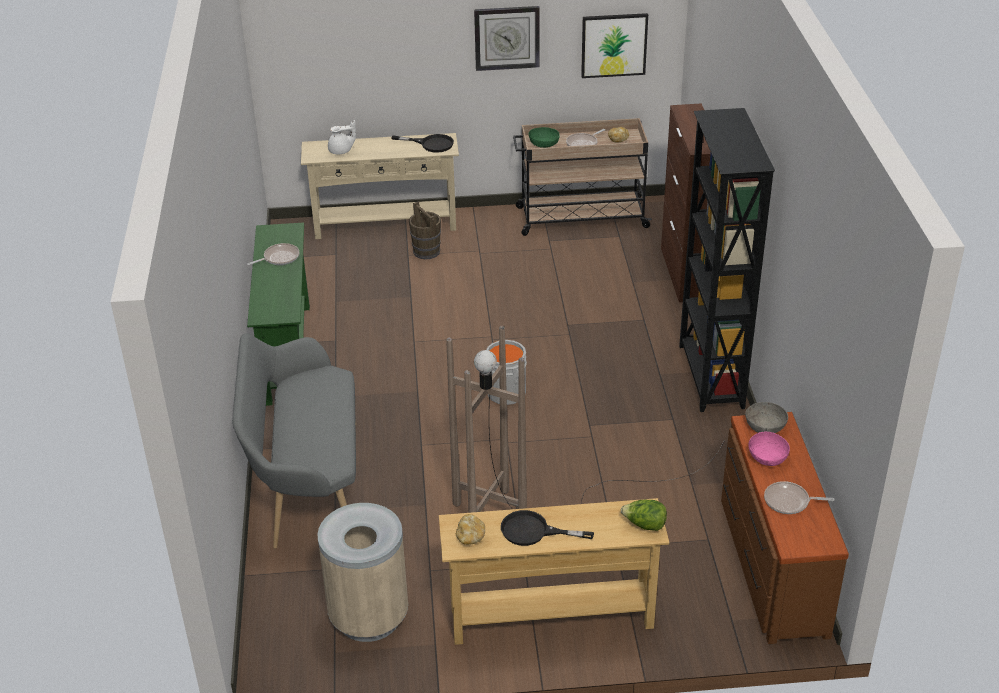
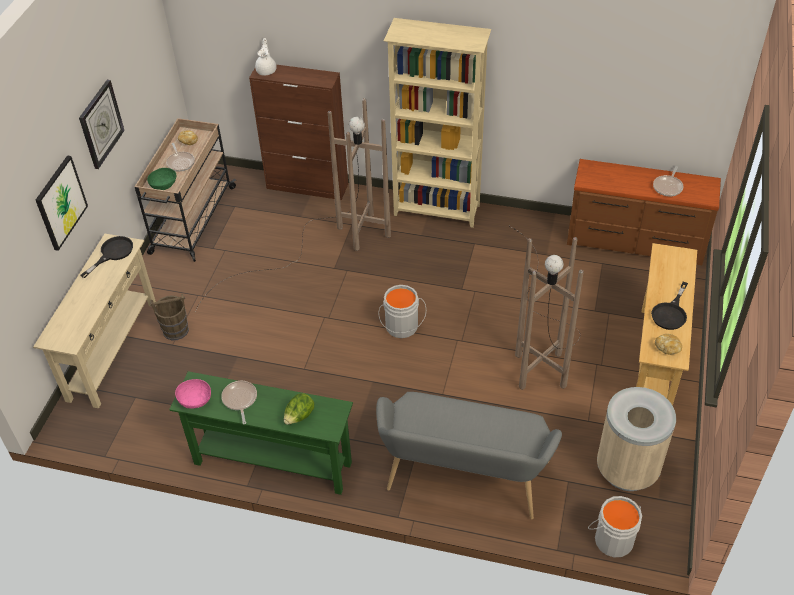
camera: 70 degrees left, 10 degrees up
white teapot [328,120,356,154] -> white teapot moved to [255,38,277,76]
picture [581,13,648,78] -> picture moved to [36,155,88,251]
lettuce [621,500,667,531] -> lettuce moved to [284,393,314,425]
black bookcase [679,108,775,412] -> beige bookcase [384,18,491,228]
grey bowl [745,402,788,433] -> none
pink bowl [748,432,790,466] -> pink bowl moved to [175,379,211,409]
none -> brown floor lamp [194,98,391,313]
none -> grey bucket [588,496,642,557]

